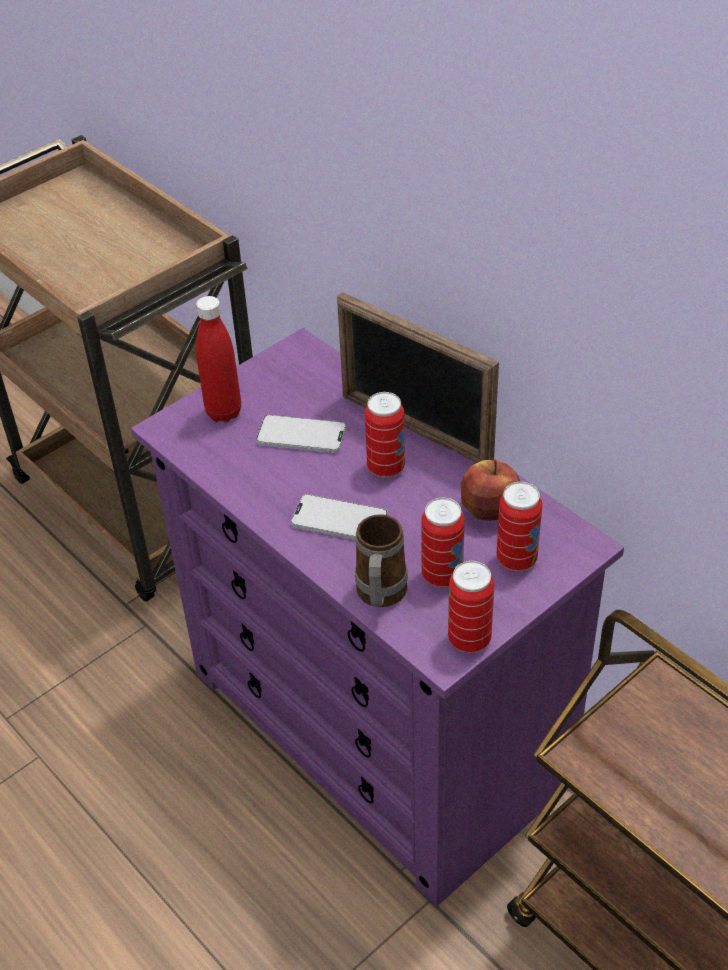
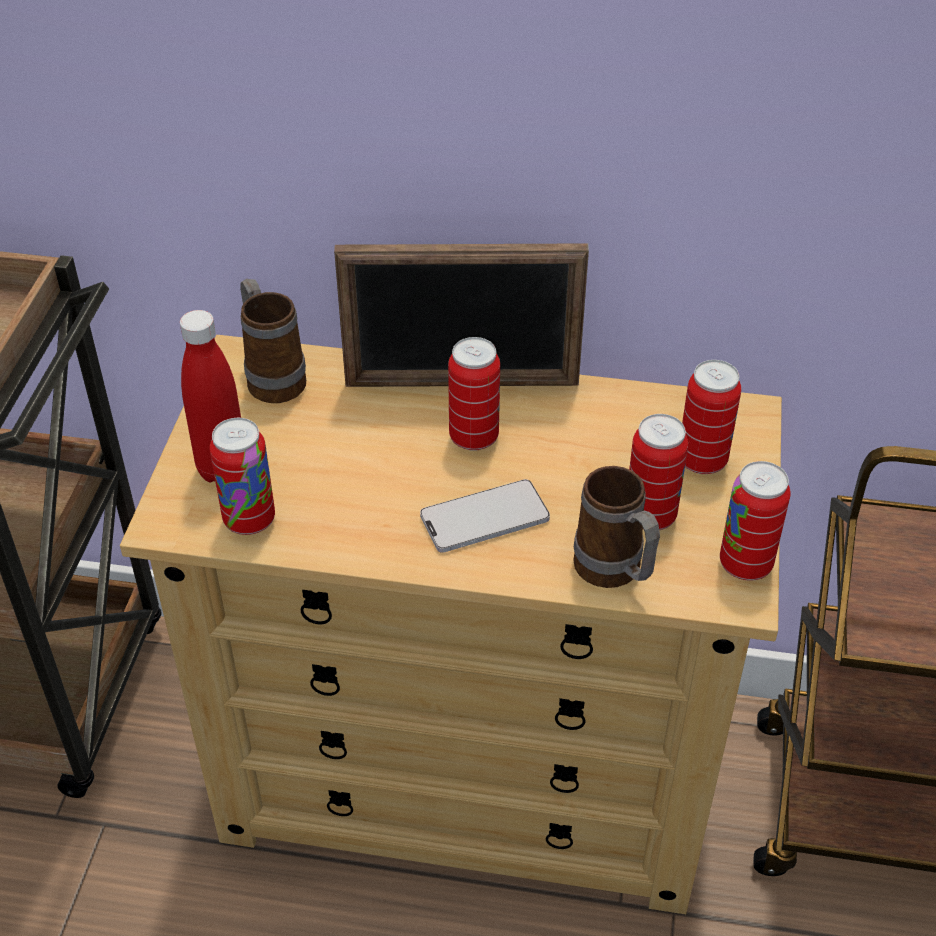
camera: 40 degrees left, 0 degrees up
purple dresser [131,328,624,907] -> beige dresser [120,335,782,914]
phone [256,415,346,453] -> none
apple [460,460,520,521] -> none
none -> can [210,418,275,535]
none -> mug [240,279,306,403]

